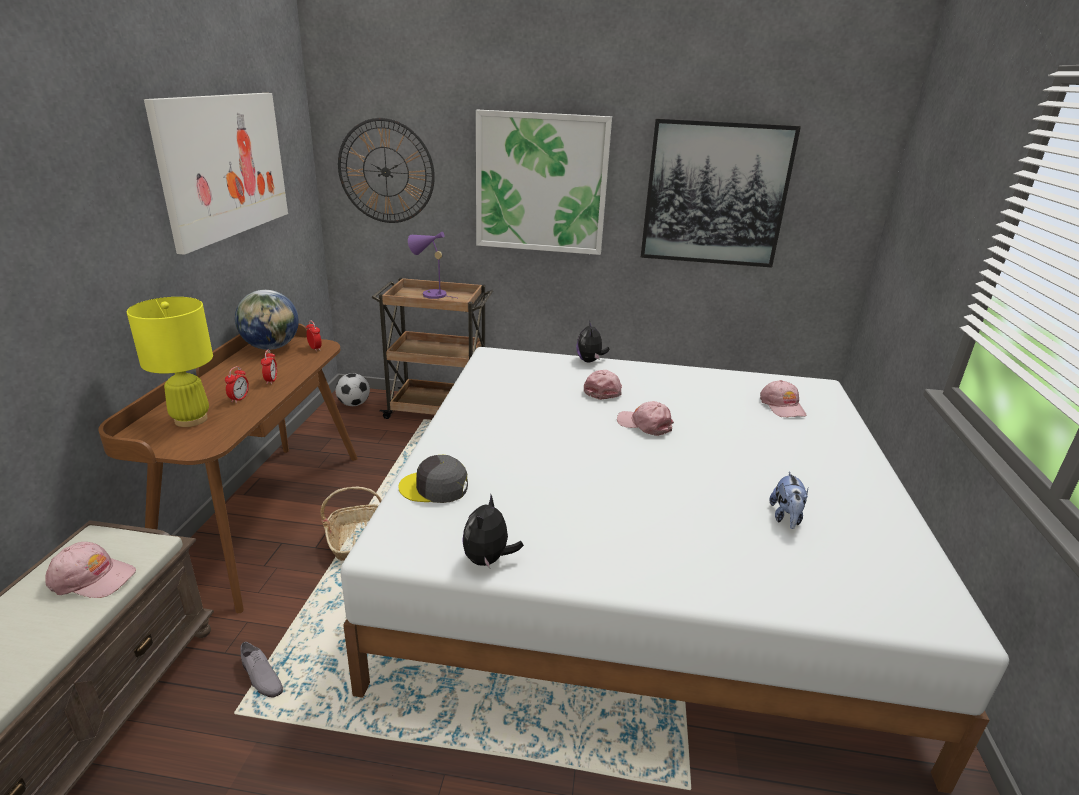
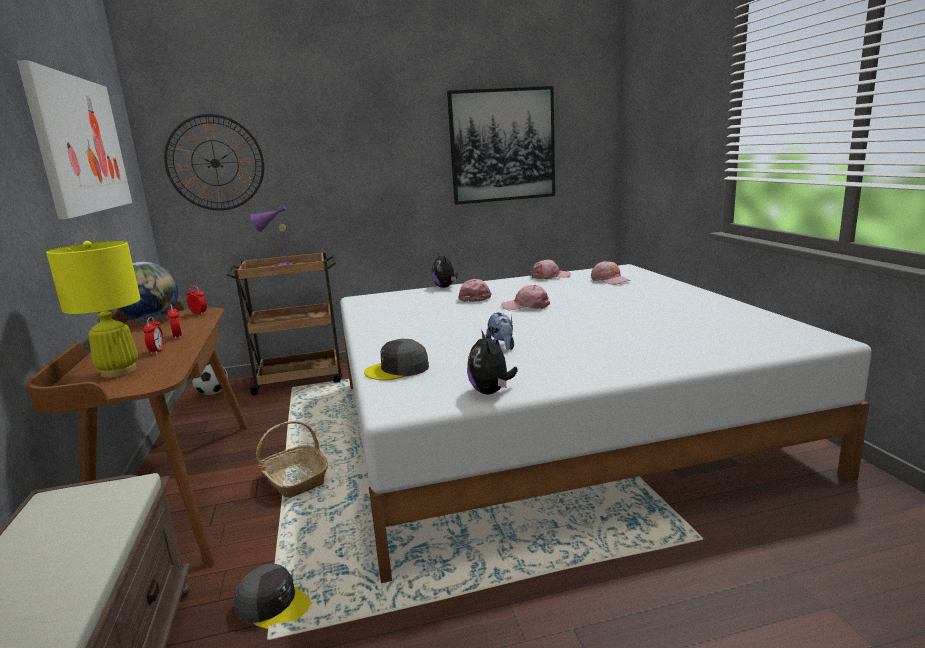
camera: 20 degrees left, 10 degrees down
pink cap [45,542,136,598] -> pink cap moved to [530,260,571,279]
grey shoe [240,642,283,698] -> grey cap [234,563,311,629]
picture [476,110,612,255] -> none
plush toy [769,471,809,529] -> plush toy moved to [485,312,514,350]

